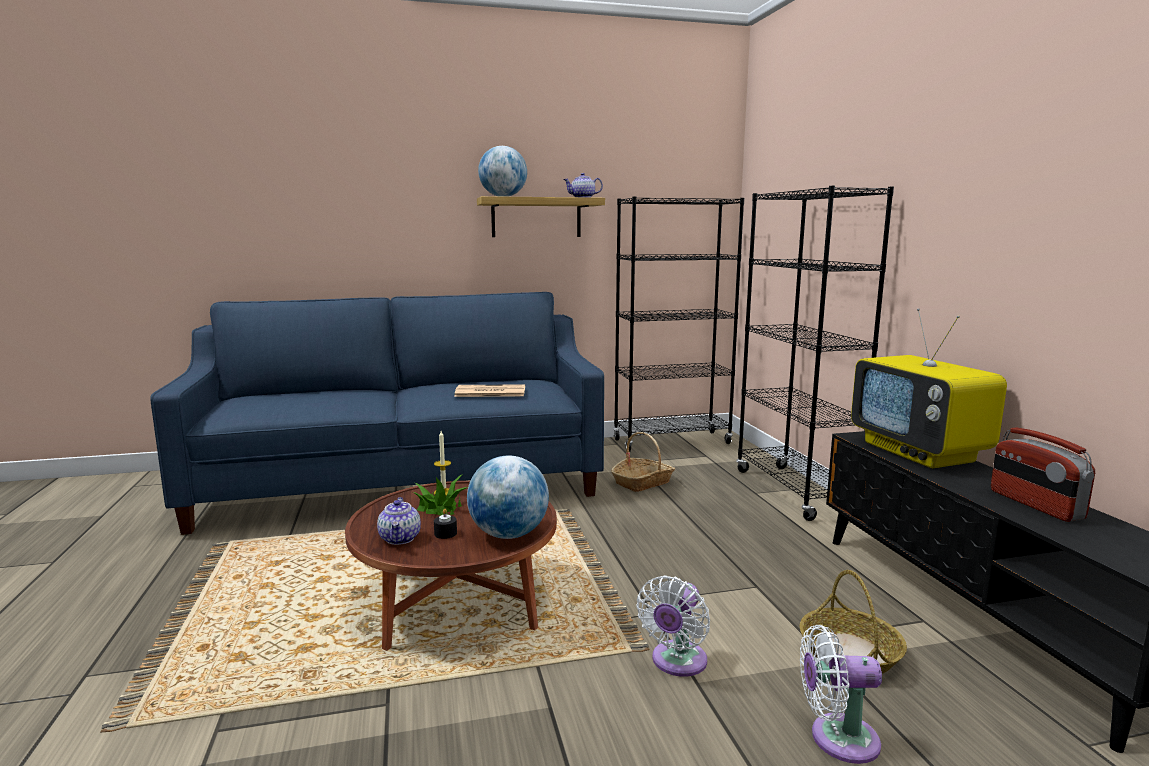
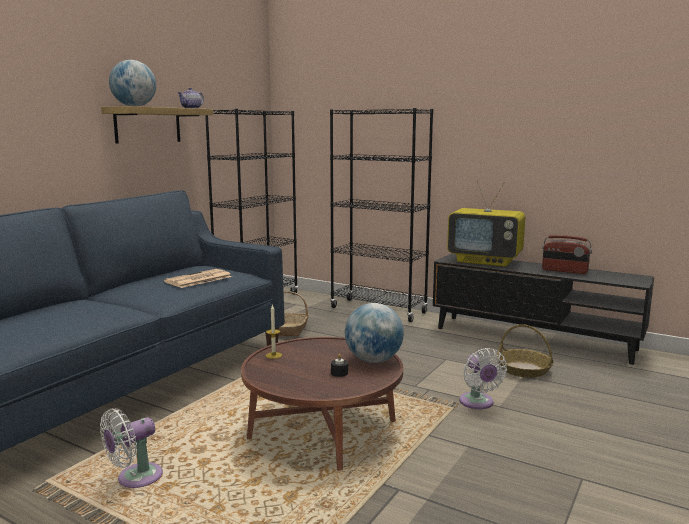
camera: 45 degrees left, 0 degrees up
teapot [377,497,421,545] -> none
potted plant [413,474,468,516] -> none
white fan [800,625,882,764] -> white fan moved to [100,408,163,488]

